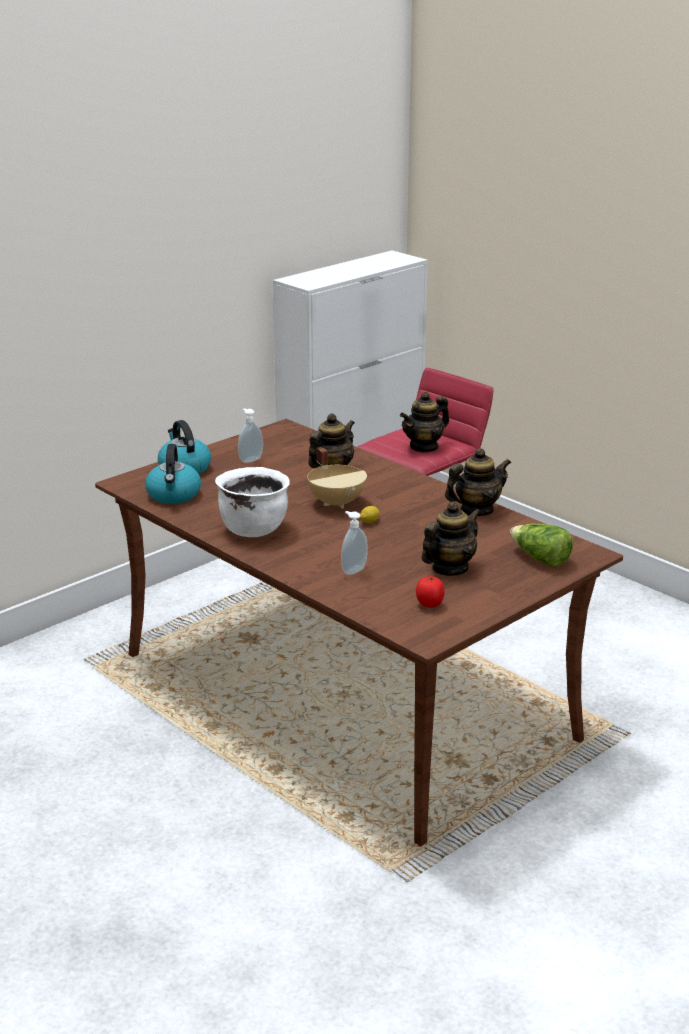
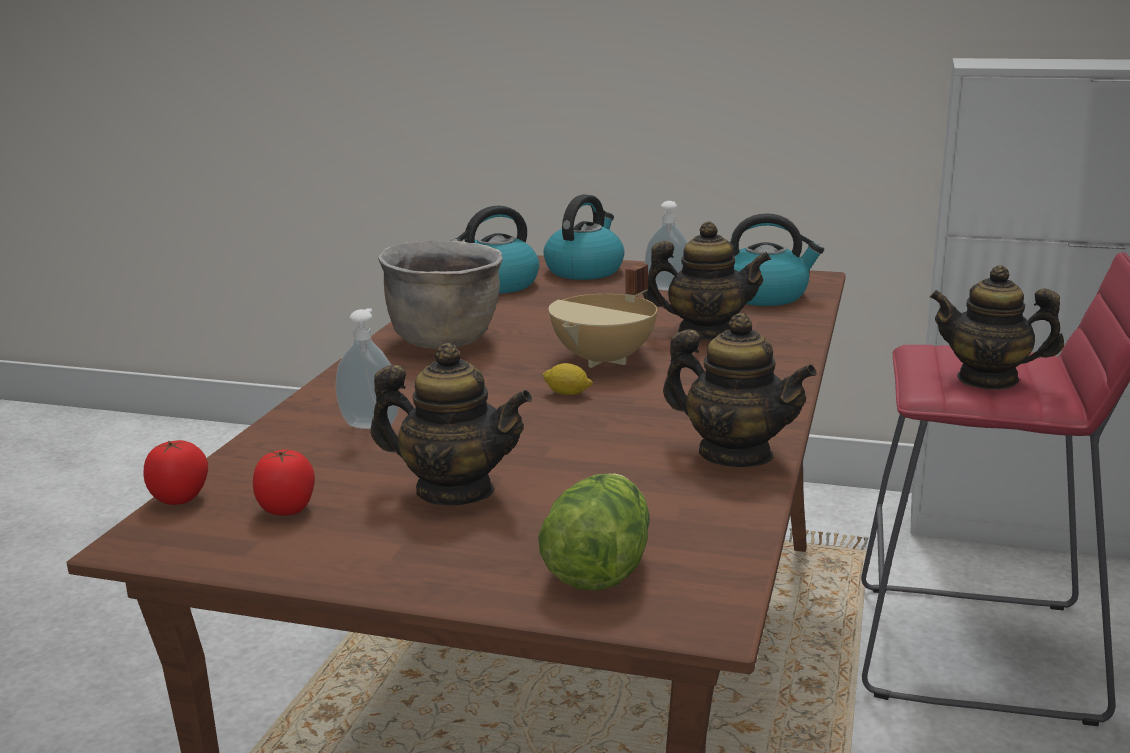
camera: 60 degrees right, 5 degrees down
white cooking pot [215,467,290,537] -> brown cooking pot [377,241,502,349]
none -> tomato [143,440,208,505]
none -> kettle [730,213,824,306]

